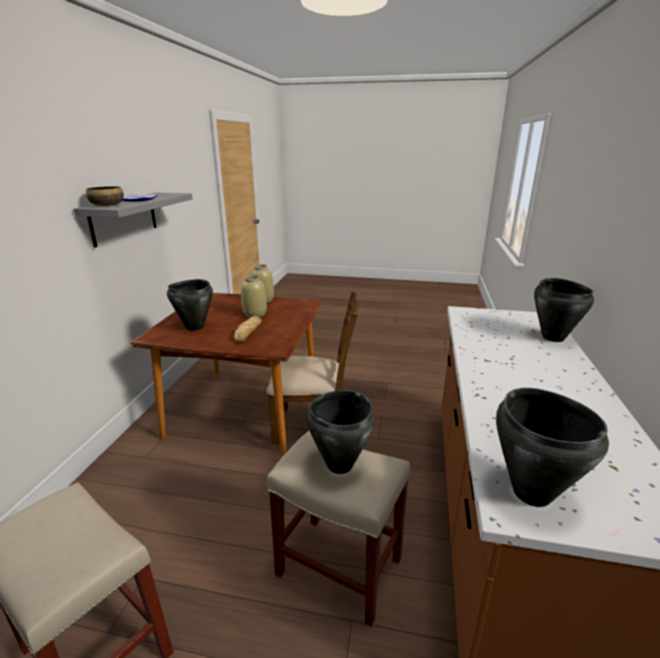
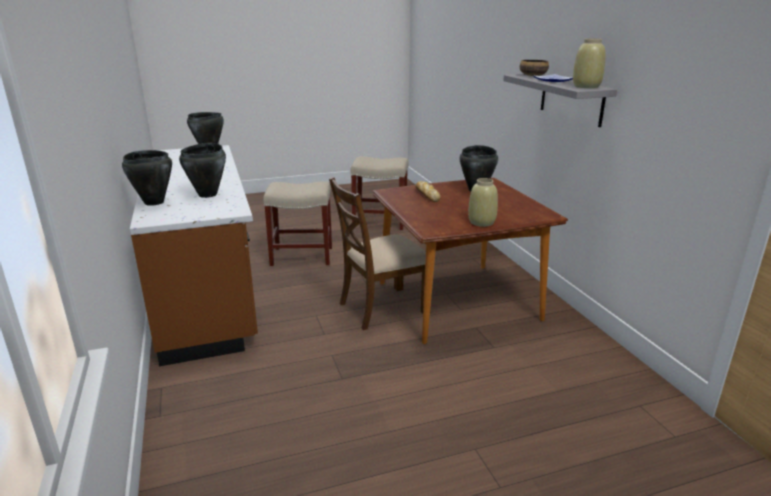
camera: 150 degrees right, 0 degrees up
beige vase [241,275,267,317] -> beige vase moved to [573,38,606,88]
black cooking pot [306,390,375,474] -> black cooking pot moved to [179,143,226,198]

